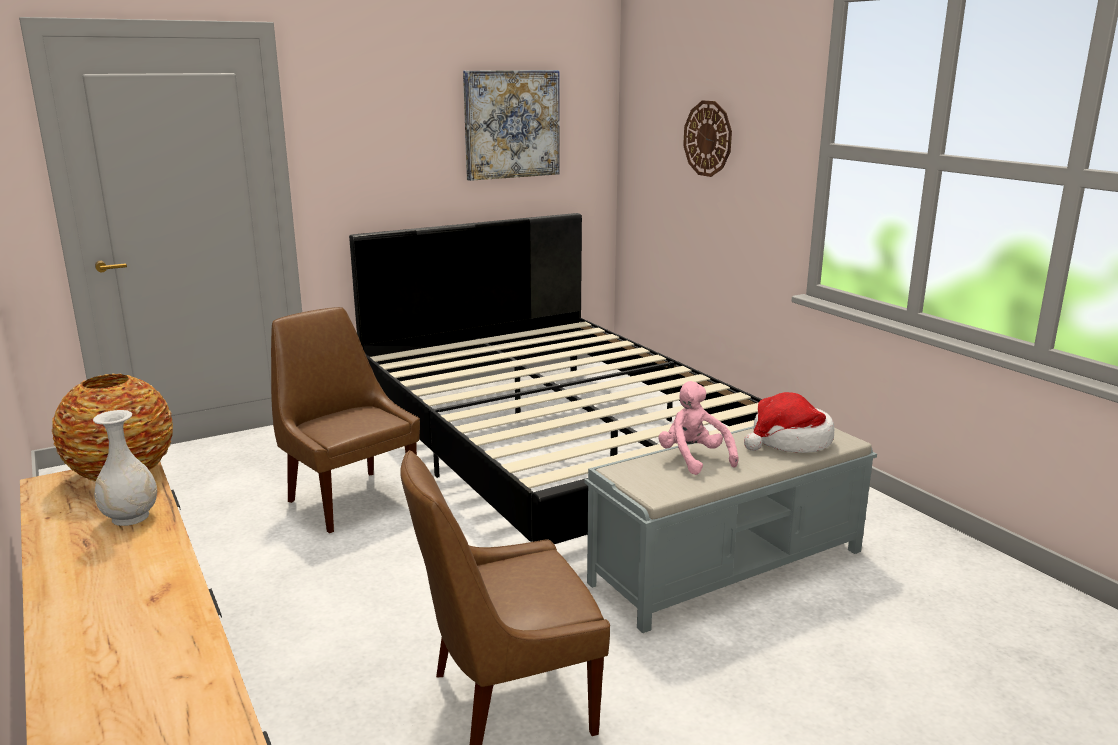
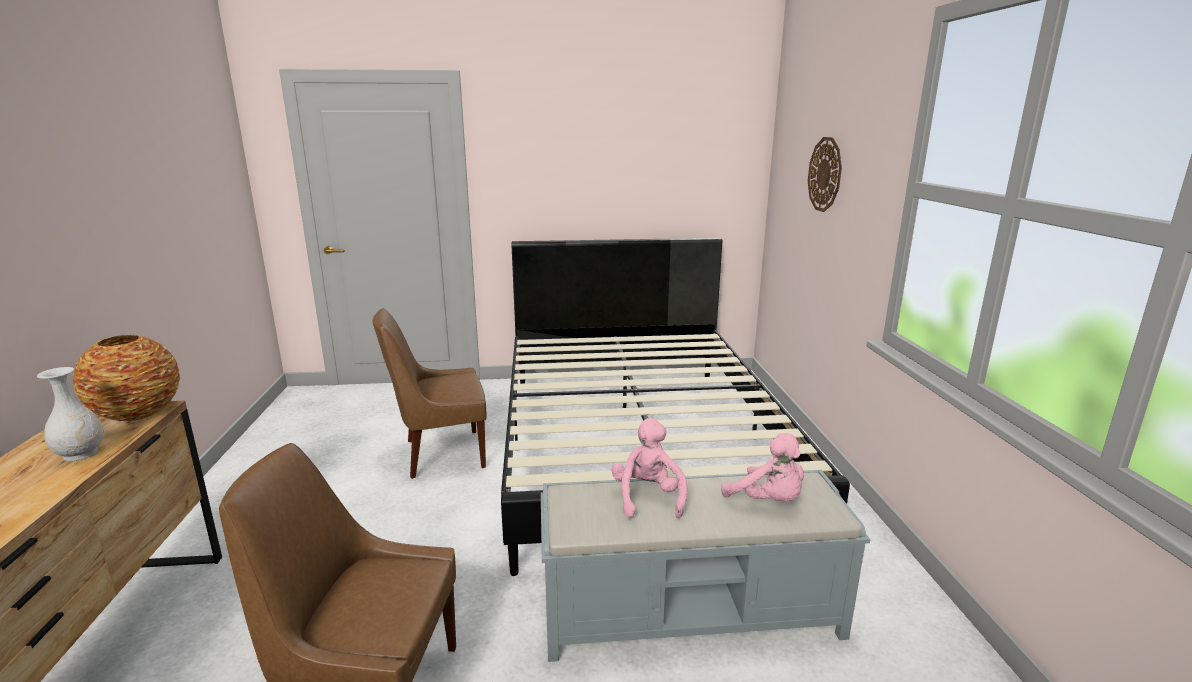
camera: 25 degrees right, 0 degrees up
brown chair [271,307,420,533] -> brown chair turned 90 degrees counterclockwise [373,308,487,479]
picture [463,70,559,181] -> none
hat [744,392,834,453] -> pink plush toy [721,433,804,501]

